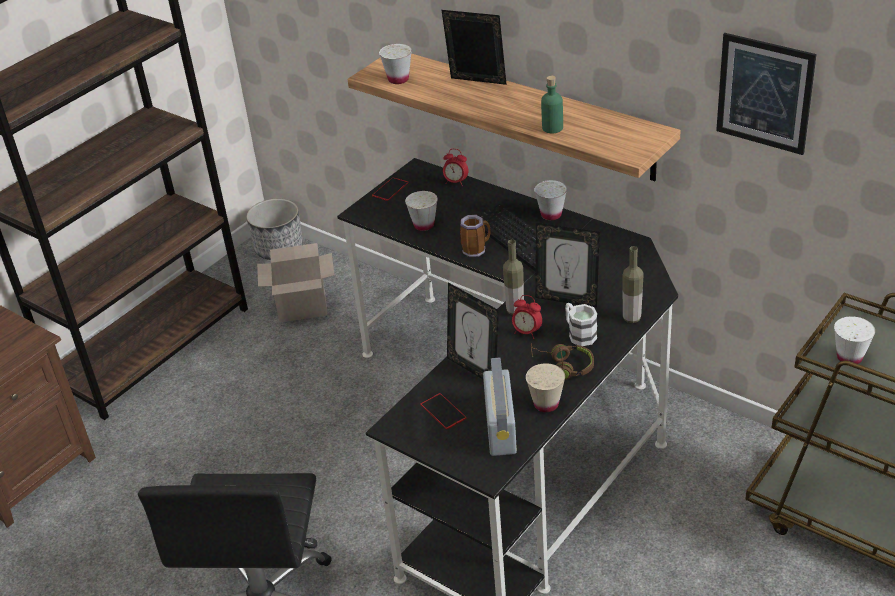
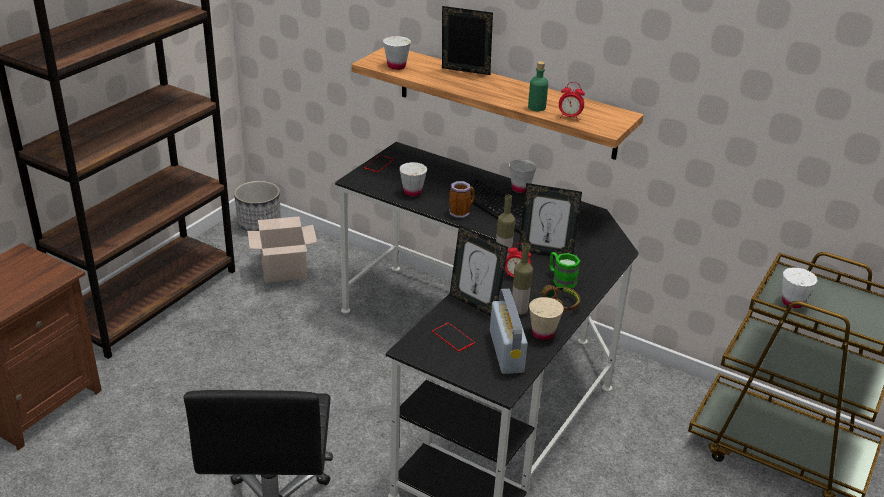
camera: 10 degrees left, 5 degrees down
alarm clock [443,149,468,186] -> alarm clock moved to [559,82,585,121]
white mug [565,303,597,346] -> green mug [550,252,580,288]
bottle [623,246,644,323] -> bottle moved to [512,243,533,316]
picture [716,33,816,155] -> none

